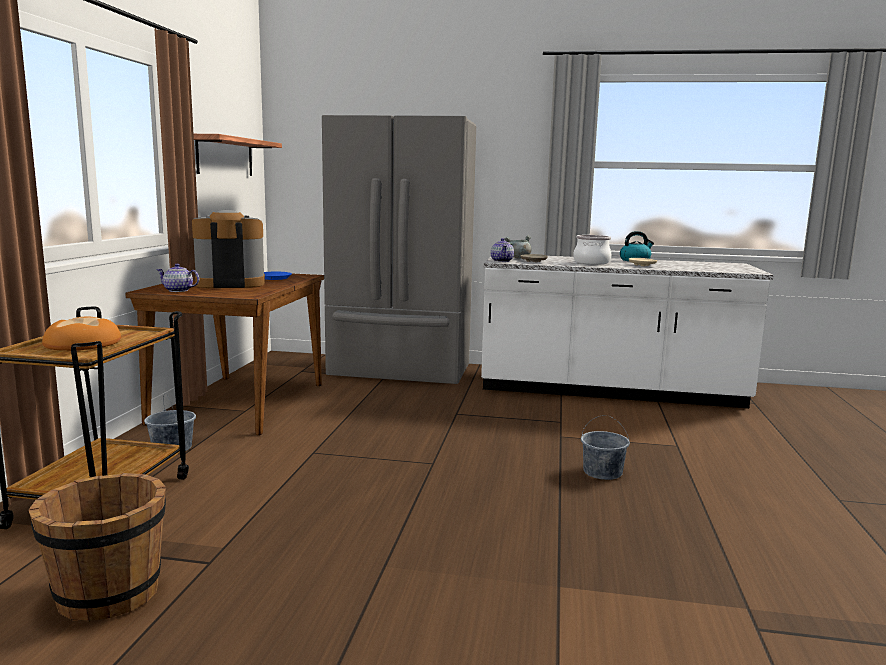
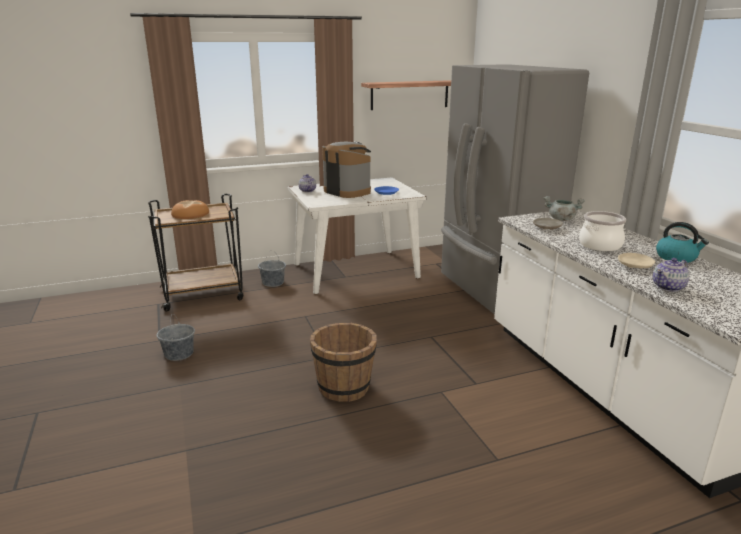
camera: 60 degrees right, 10 degrees up
brown bucket [28,473,166,621] -> brown bucket moved to [310,323,377,402]
brown dining table [125,274,324,435] -> white dining table [288,177,426,294]
teapot [490,238,514,262] -> teapot moved to [653,258,690,292]
grey bucket [581,415,630,480] -> grey bucket moved to [157,317,195,361]

